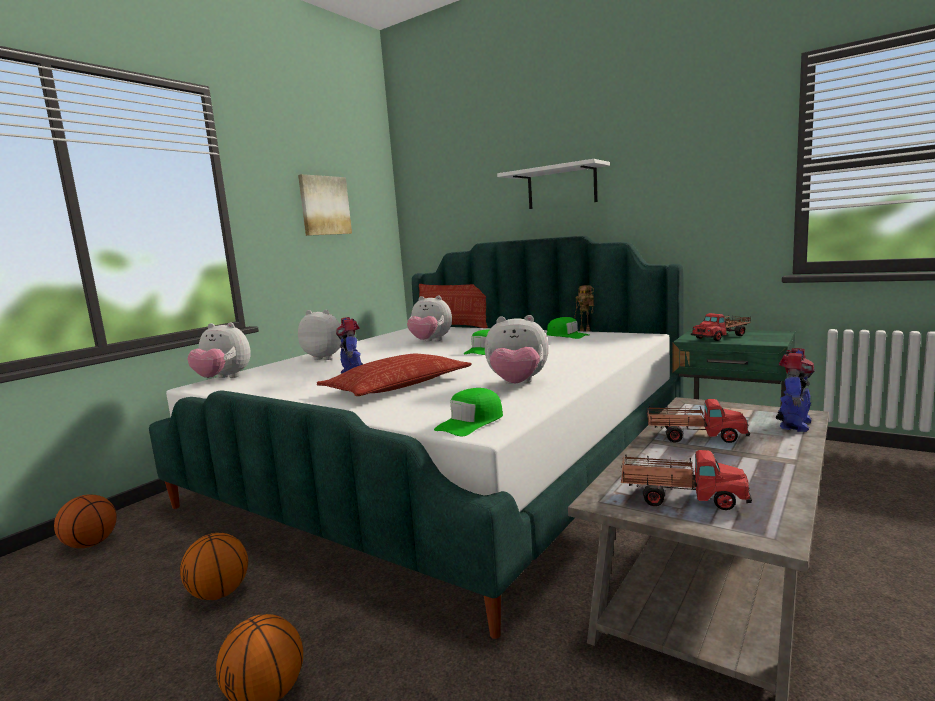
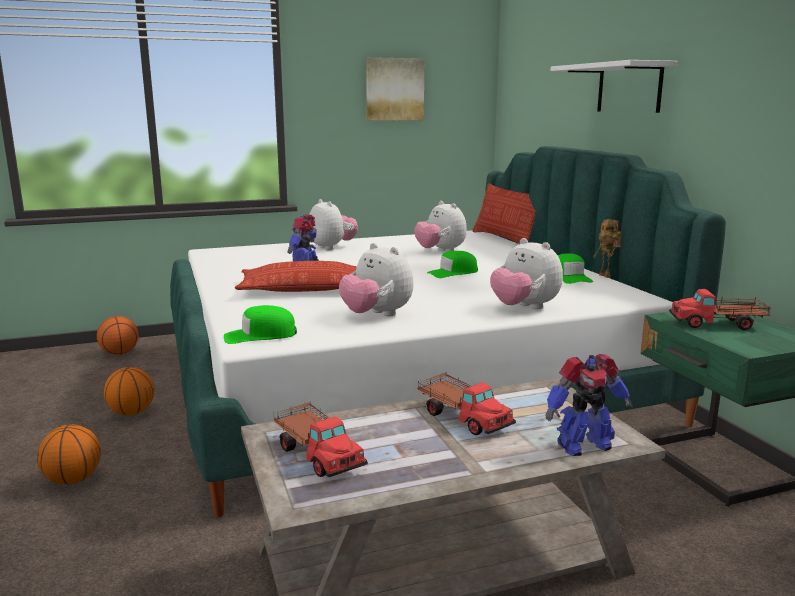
camera: 35 degrees right, 5 degrees up
plush toy [188,322,251,378] -> plush toy moved to [490,238,563,309]

